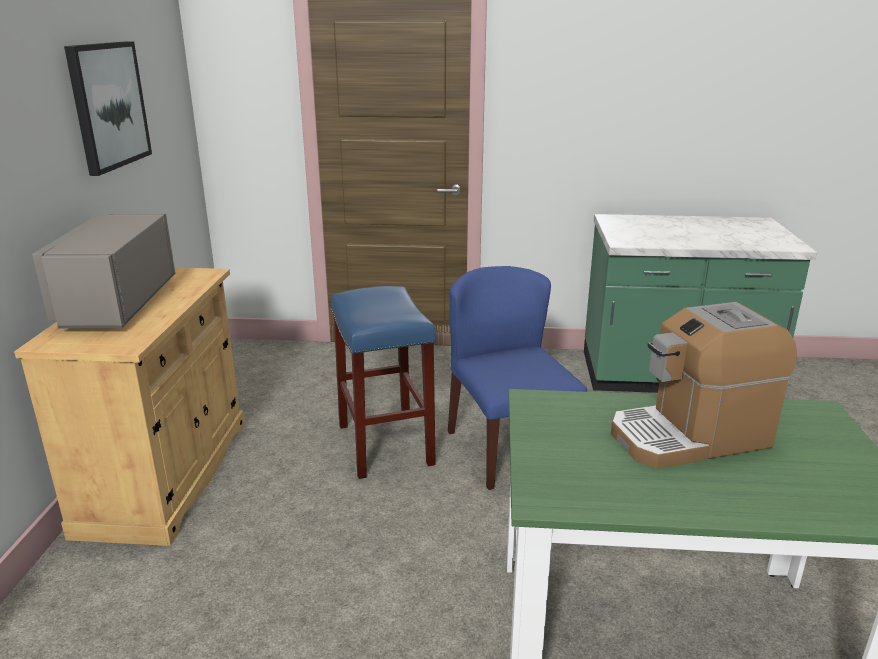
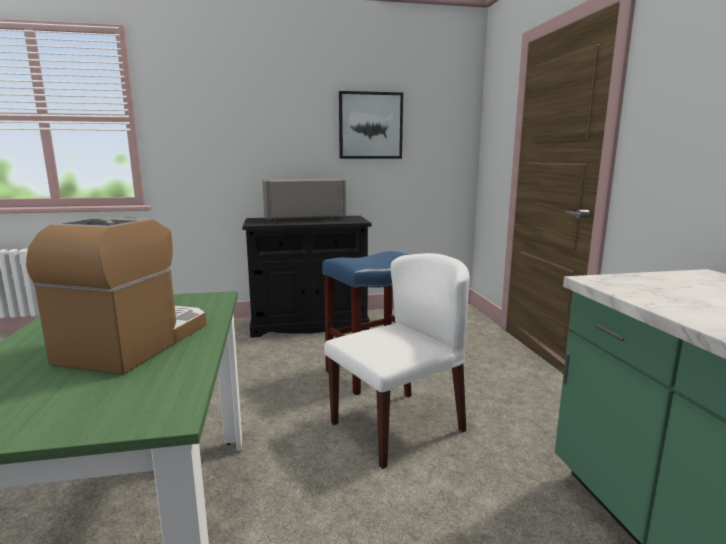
camera: 75 degrees right, 10 degrees down
beige cabinet [14,267,245,546] -> black cabinet [242,216,371,338]
blue chair [448,266,587,490] -> white chair [324,253,470,469]
coffee machine [611,302,797,469] -> coffee machine turned 45 degrees clockwise [26,217,207,375]

